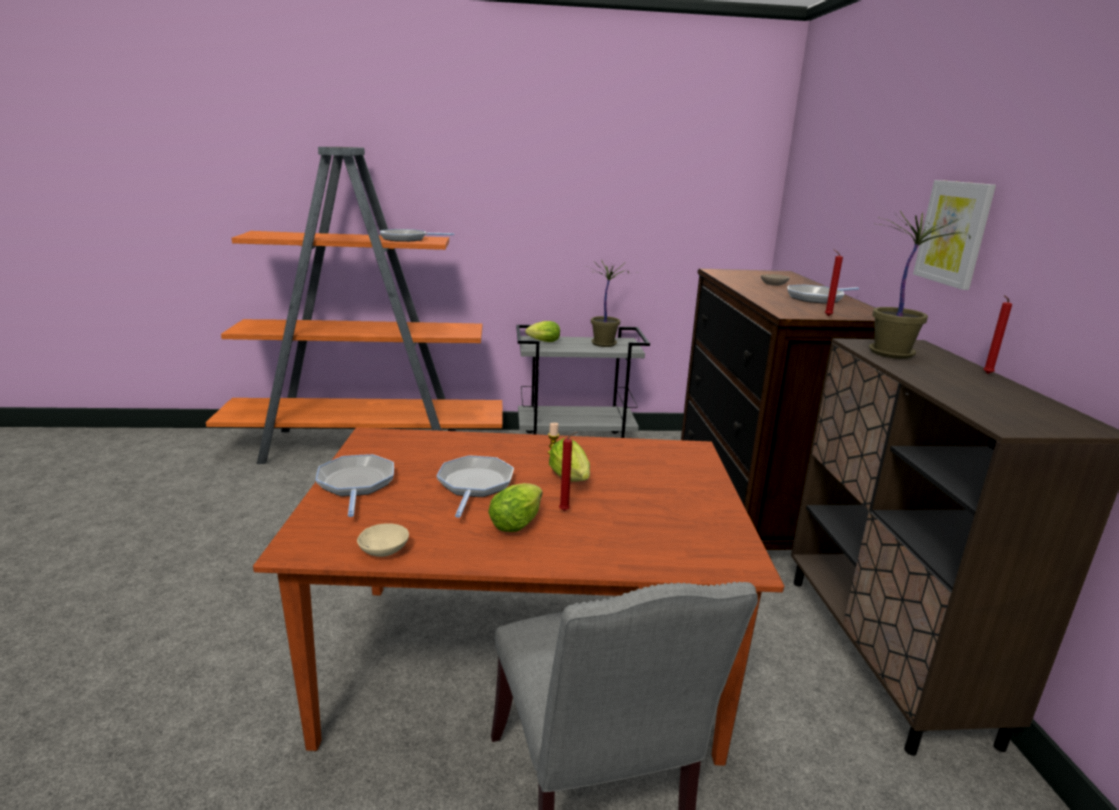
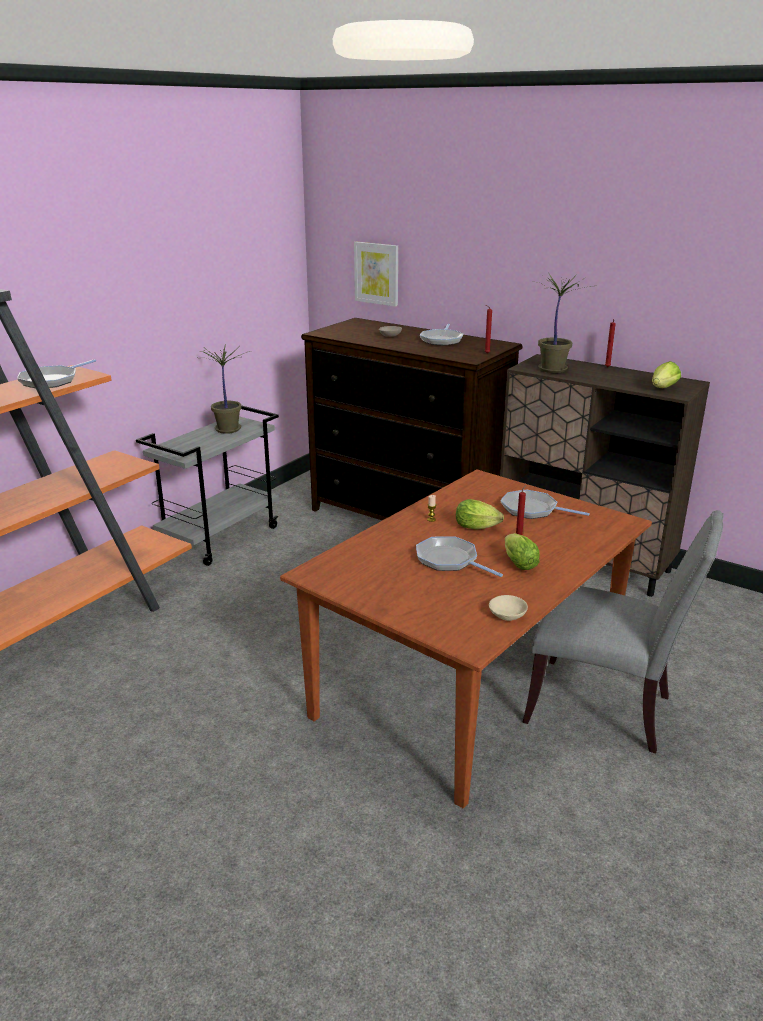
camera: 50 degrees left, 5 degrees up
frying pan [316,454,394,517] -> frying pan moved to [501,490,590,519]
lettuce [525,321,560,342] -> lettuce moved to [652,361,681,388]
picture [913,180,996,290] -> picture moved to [354,241,398,307]

